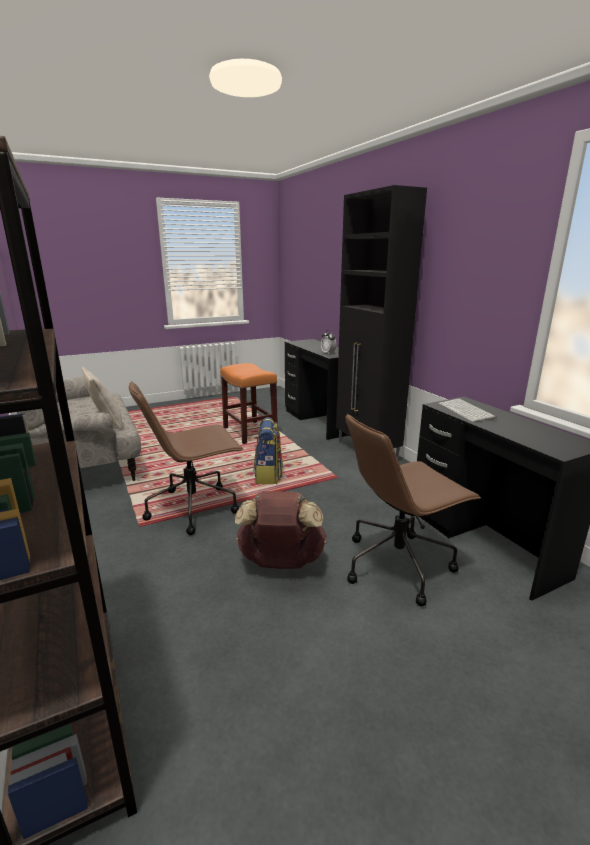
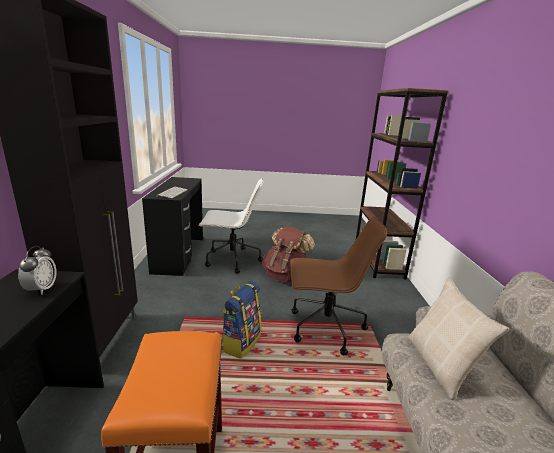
camera: 155 degrees left, 0 degrees up
brown office chair [346,413,481,606] -> white office chair [199,178,264,274]

